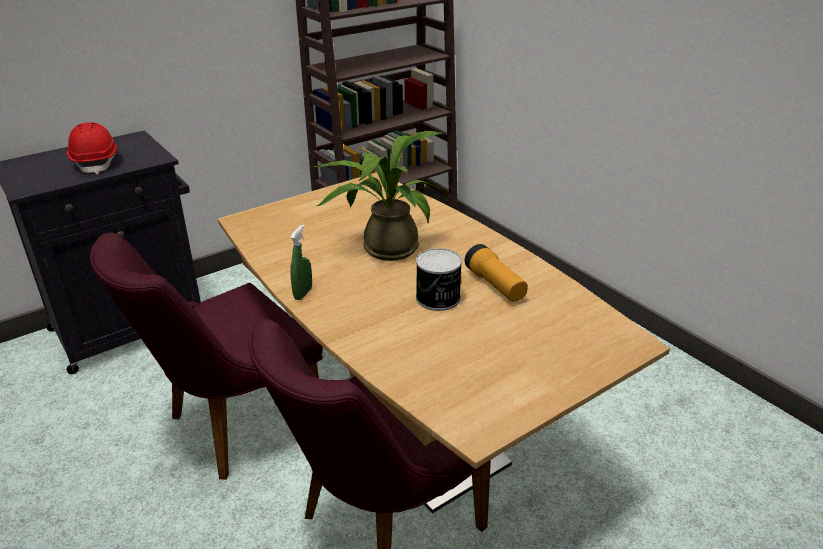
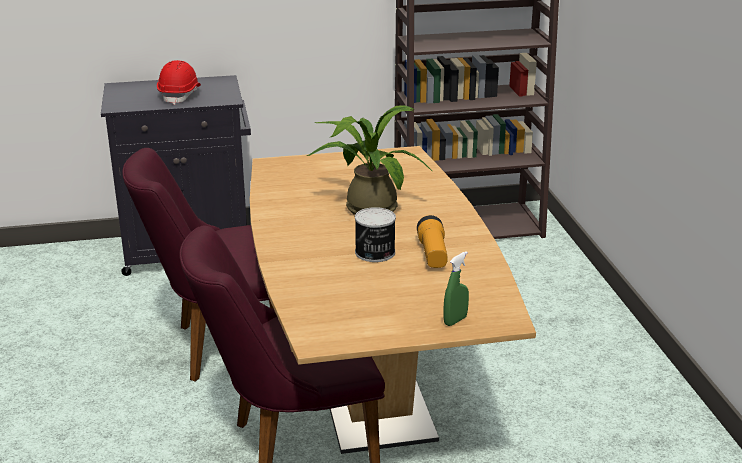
camera: 25 degrees right, 5 degrees down
green spray bottle [290,224,312,300] -> green spray bottle moved to [444,251,469,326]

